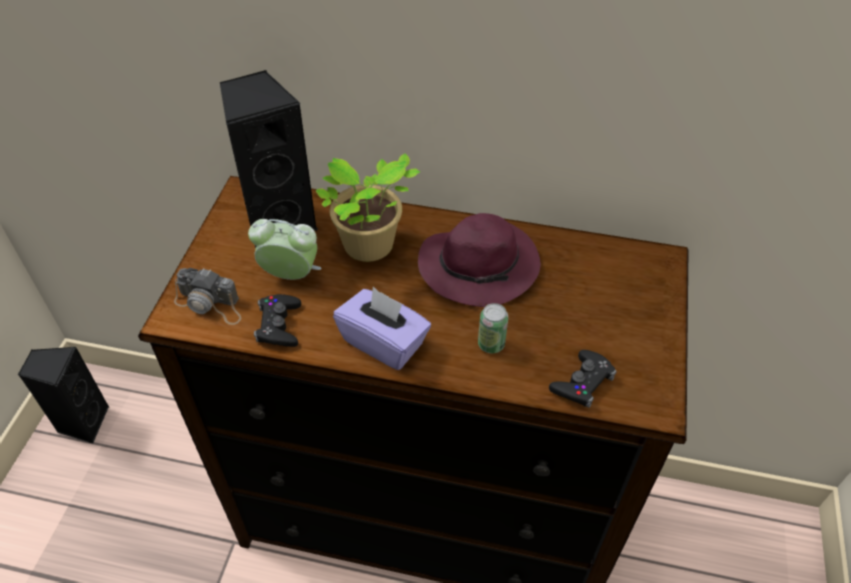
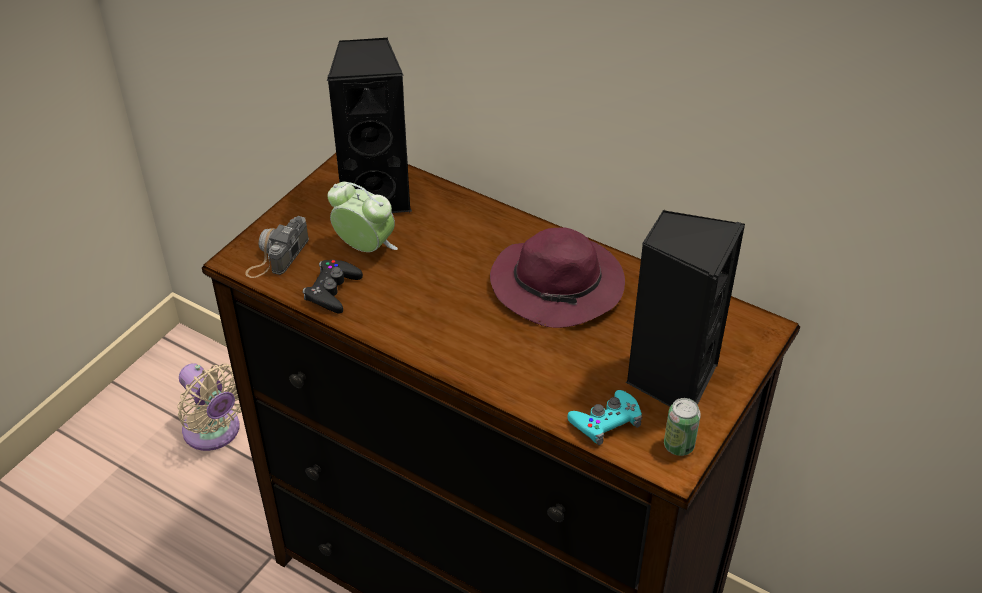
camera: 20 degrees right, 5 degrees down
black speaker [18,347,109,444] -> black speaker moved to [626,210,745,407]
camera [174,268,241,325] -> camera turned 75 degrees clockwise [245,216,309,278]
potted plant [316,153,420,262] -> none
purple tissue box [333,287,431,370] -> none
can [478,303,508,353] -> can moved to [664,398,701,456]
black game controller [549,350,617,408] -> turquoise game controller [568,390,642,445]
none -> beige fan [177,363,241,451]

